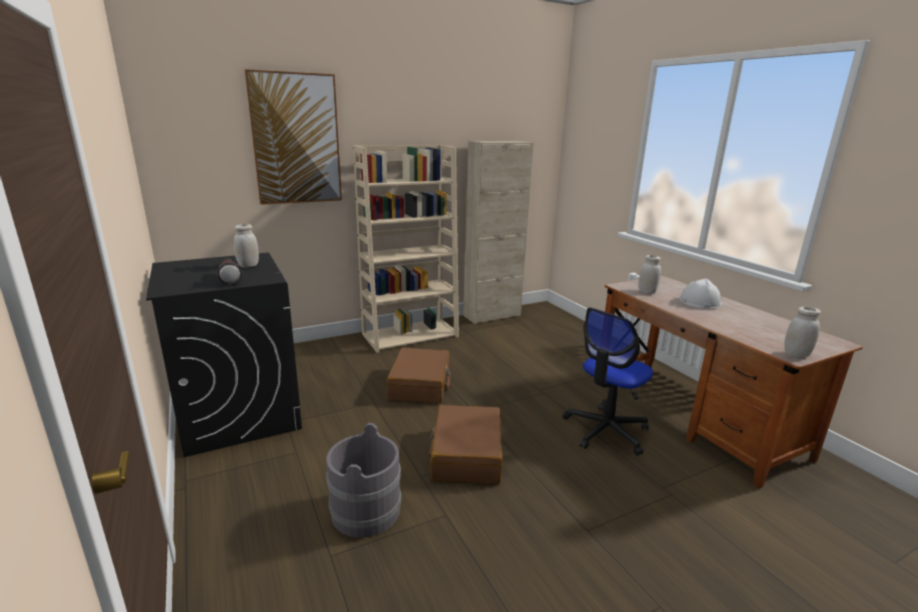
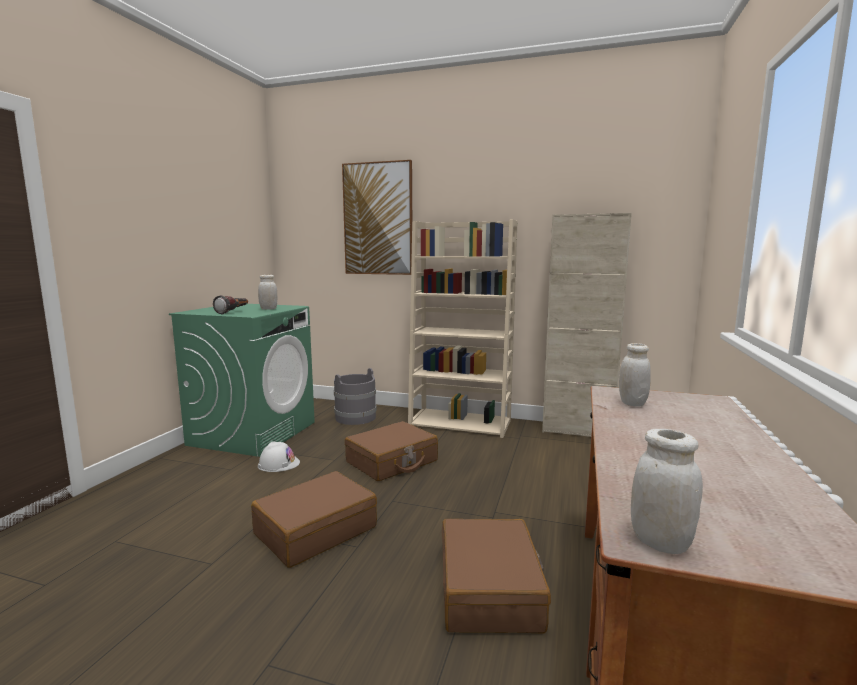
camera: 45 degrees right, 10 degrees down
black washing machine [146,253,302,457] -> green washing machine [169,304,315,457]
grey bucket [326,423,401,538] -> grey bucket moved to [334,368,376,425]
office chair [563,308,653,456] -> brown suitcase [442,519,551,633]
white hard hat [680,279,722,309] -> white hard hat moved to [258,441,300,472]

